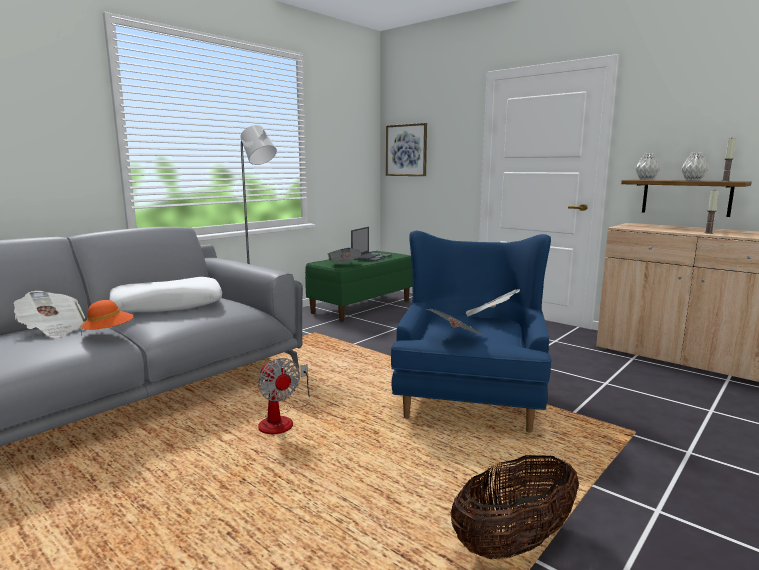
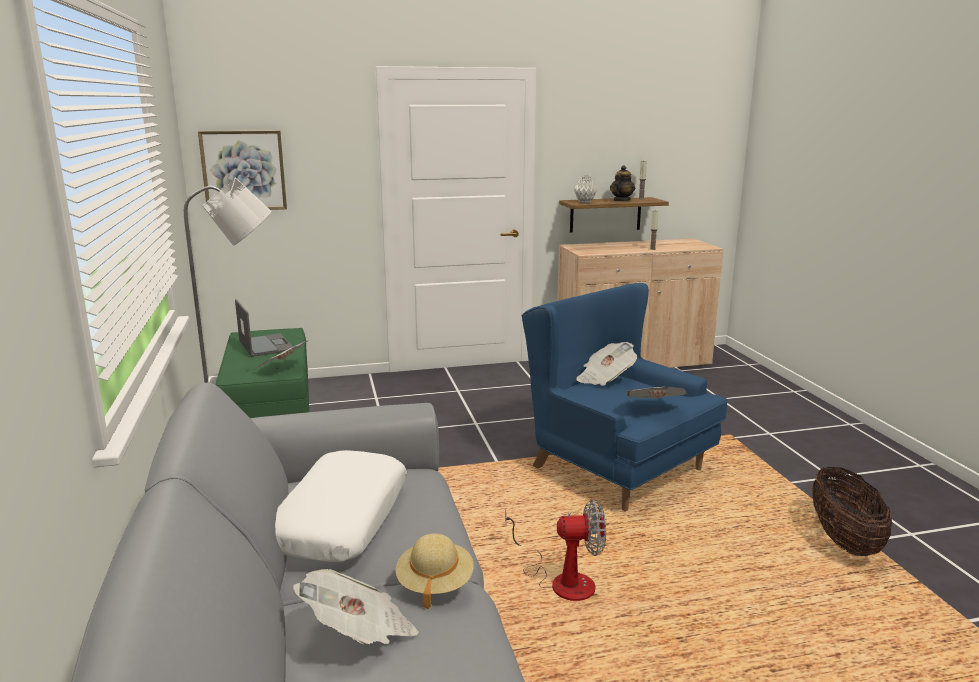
camera: 55 degrees left, 5 degrees up
orange hat [80,300,133,336] -> beige hat [396,533,474,609]
grey vase [681,152,708,181] -> teapot [610,165,635,201]

